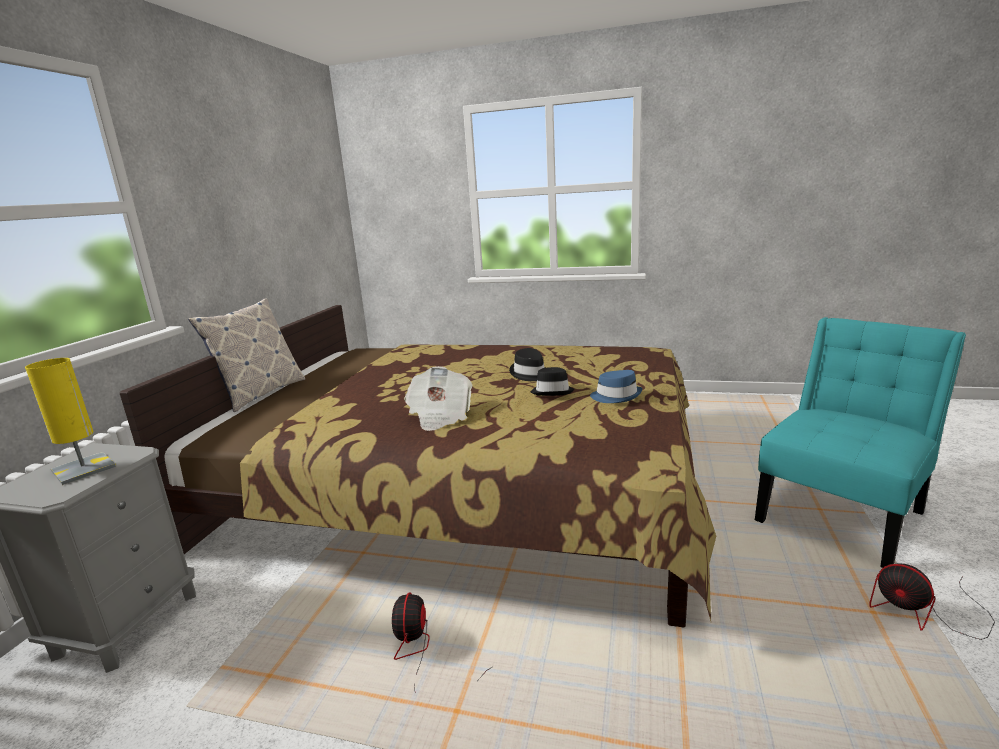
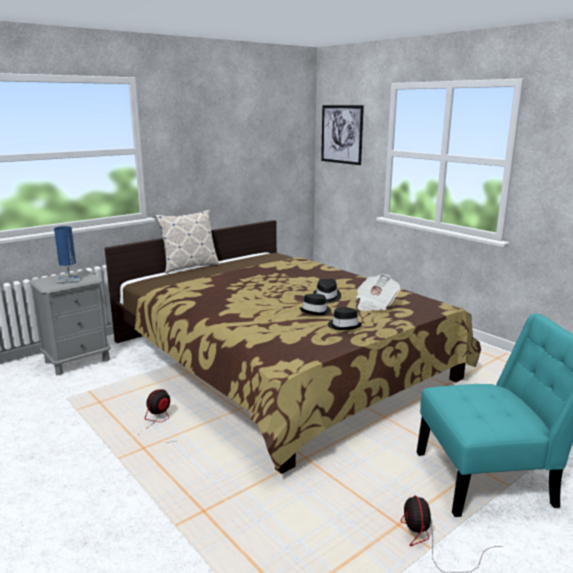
camera: 35 degrees right, 0 degrees up
yellow table lamp [25,358,116,485] -> blue table lamp [54,226,82,284]
newspaper [404,366,472,431] -> newspaper moved to [356,274,401,311]
blue hat [590,370,642,403] -> black hat [328,307,362,330]
none -> picture [321,105,364,165]

